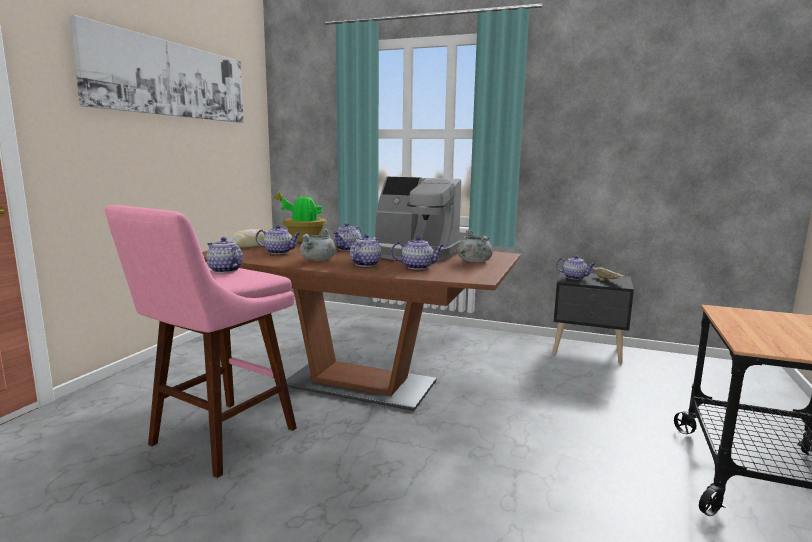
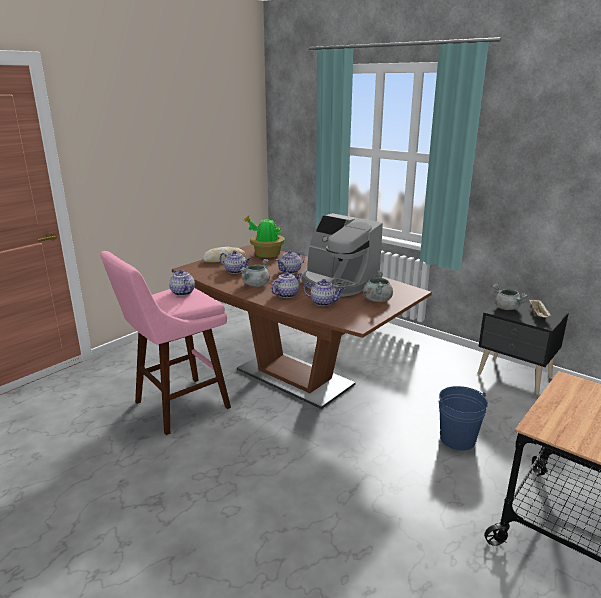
camera: 20 degrees right, 10 degrees up
picture [69,15,244,123] -> none
teapot [556,255,595,280] -> grey cooking pot [493,284,528,310]
none -> blue bucket [438,386,488,451]

